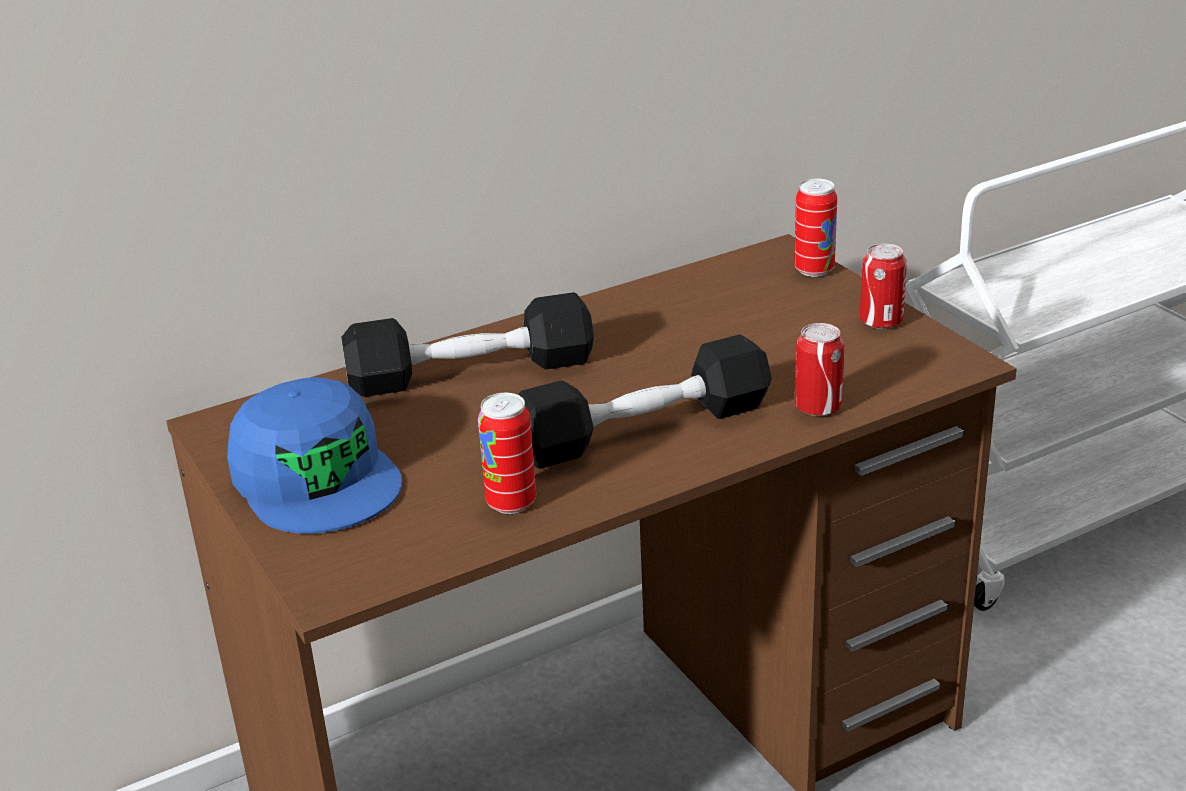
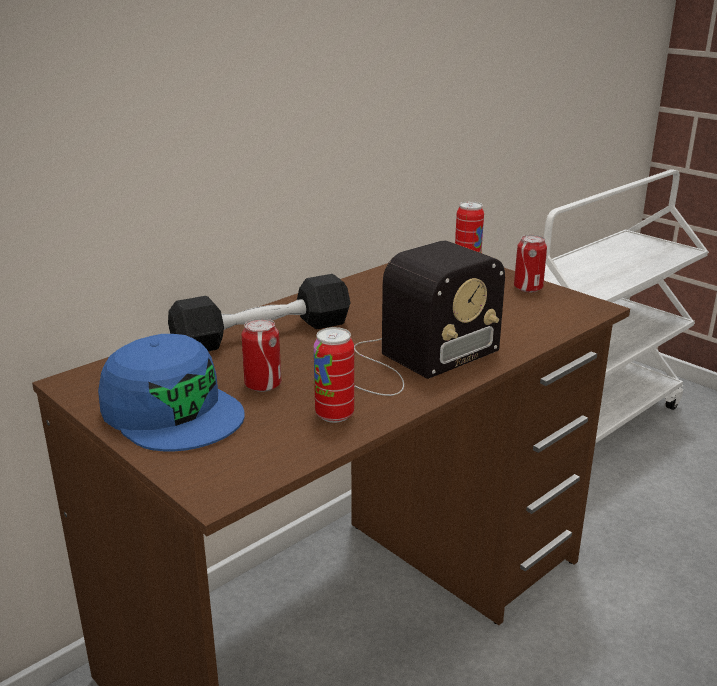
camera: 15 degrees left, 5 degrees down
black dumbbell [518,335,772,469] -> radio [354,241,505,396]
can [795,323,844,416] -> can moved to [242,318,281,392]

